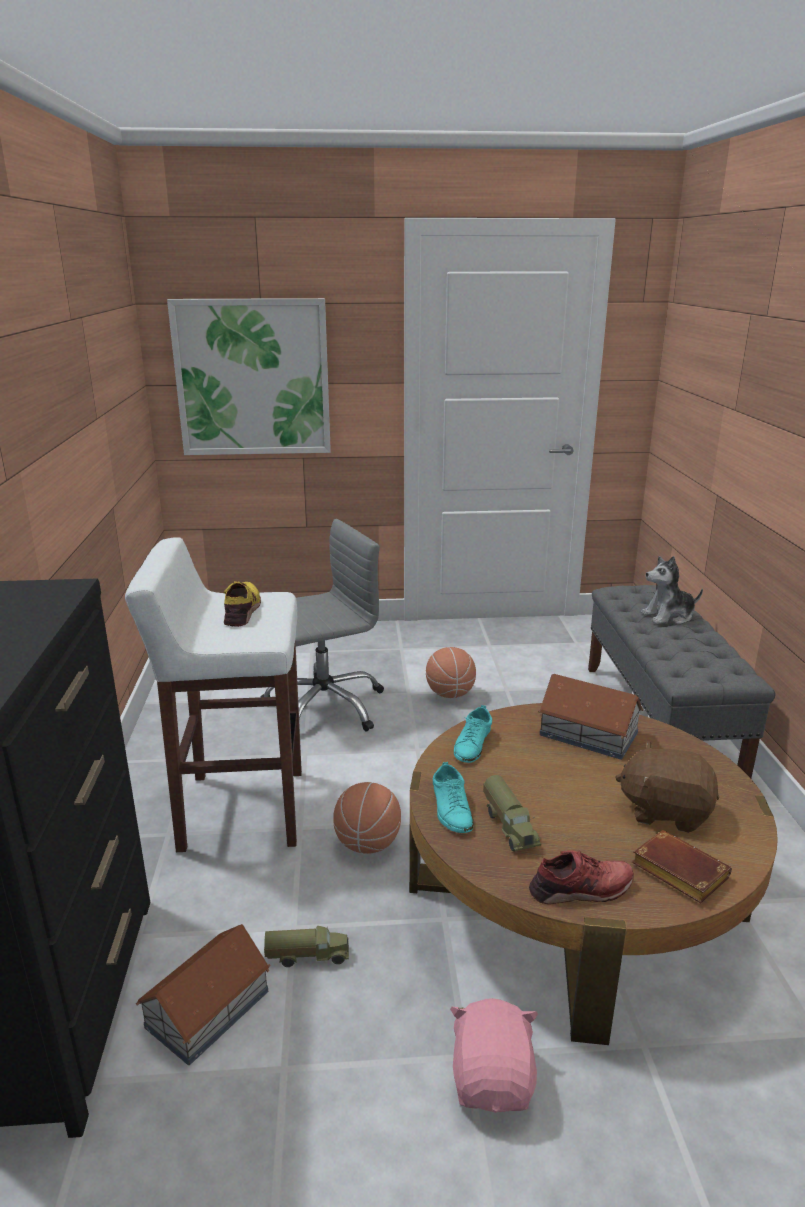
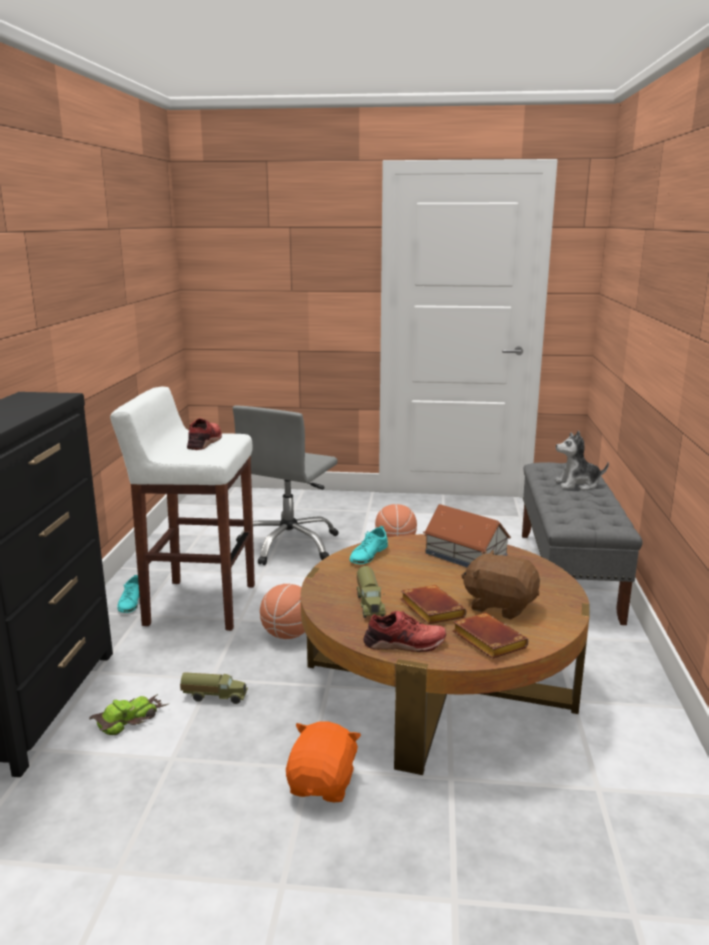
camera: 10 degrees right, 5 degrees down
toy house [136,924,271,1065] -> toy car [89,694,168,735]
picture [167,298,331,455] -> none
yellow shoe [223,581,261,627] -> red shoe [187,418,222,450]
grey office chair [261,519,384,732] -> grey office chair turned 135 degrees clockwise [233,405,338,565]
turquoise shoe [433,762,473,833] -> turquoise shoe moved to [117,575,140,613]
pink plush toy [450,998,538,1113] -> orange plush toy [286,721,361,802]
none -> brown book [401,585,466,625]

